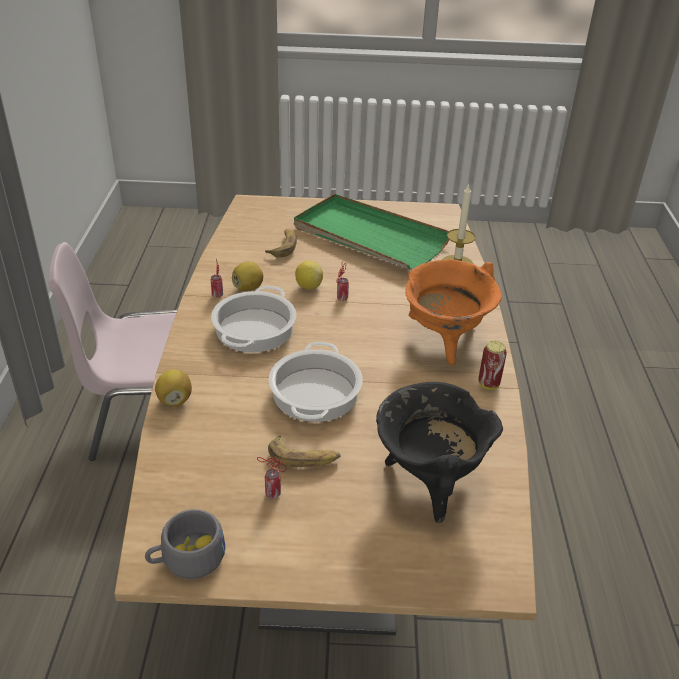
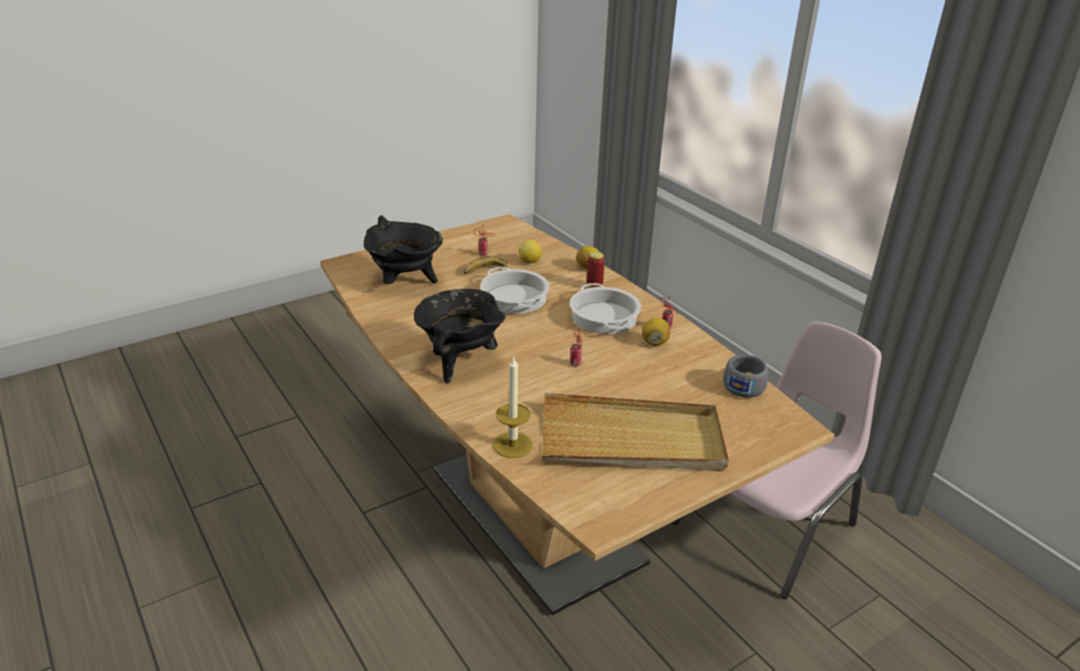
camera: 145 degrees right, 5 degrees down
grey cup [145,509,226,579] -> grey cup moved to [723,354,768,398]
banana [265,229,297,258] -> none
green tray [294,194,449,270] -> beige tray [542,393,729,471]
lemon [295,261,323,290] -> lemon moved to [519,240,542,264]
orange cooking pot [405,259,502,366] -> black cooking pot [414,289,505,383]
can [478,341,507,390] -> can moved to [587,252,605,288]

